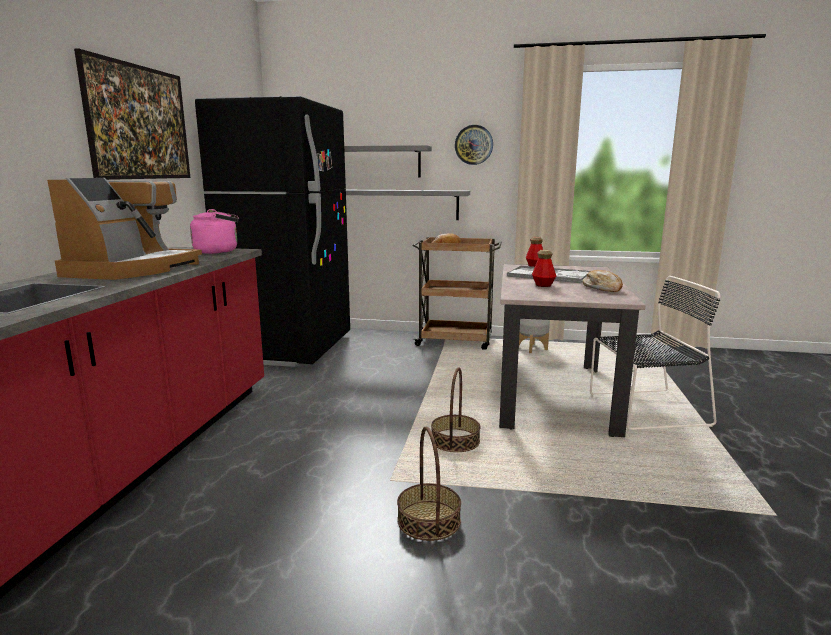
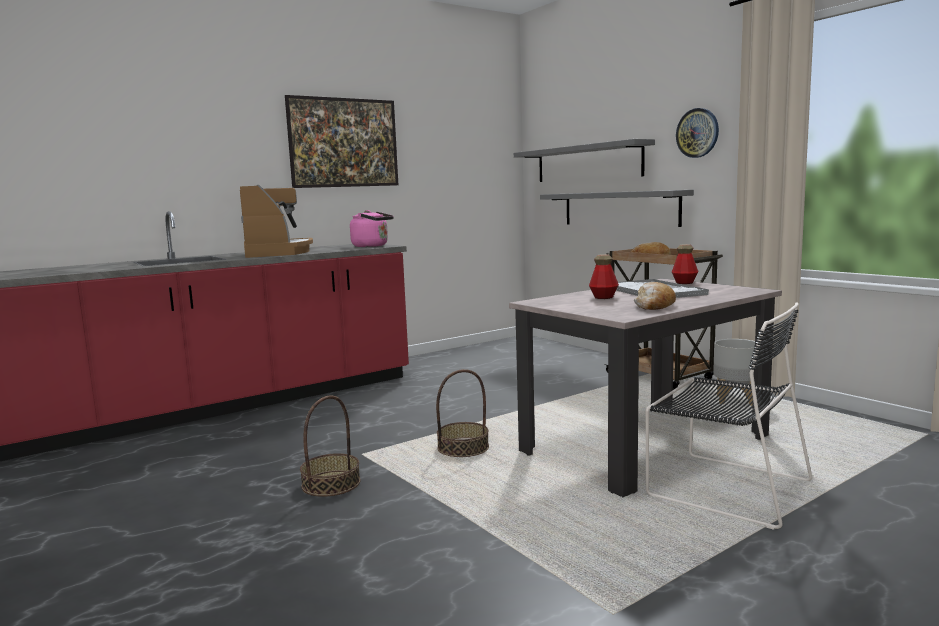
camera: 45 degrees right, 5 degrees down
coffee machine [47,178,202,280] -> coffee machine turned 75 degrees counterclockwise [240,185,313,258]
black fridge [195,96,350,367] -> none

